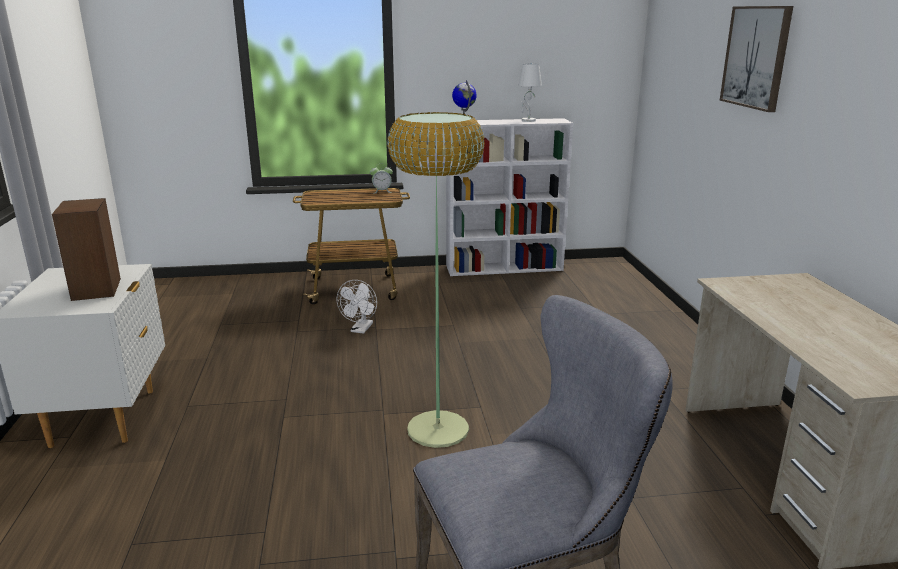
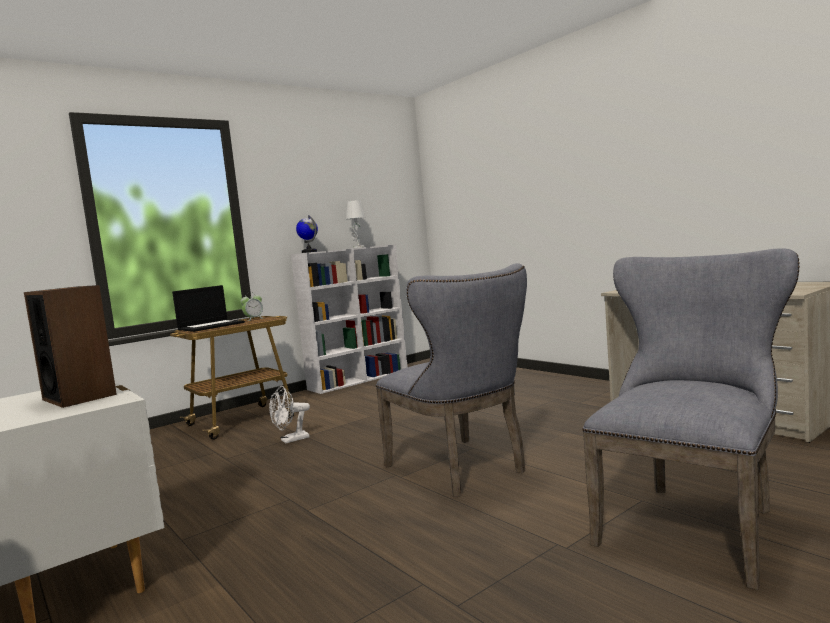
camera: 30 degrees left, 15 degrees down
white fan [336,280,377,334] -> white fan turned 75 degrees clockwise [269,386,310,444]
floor lamp [387,112,485,448] -> grey chair [376,263,527,497]
picture [720,6,793,112] -> none
none -> laptop [172,285,245,332]

